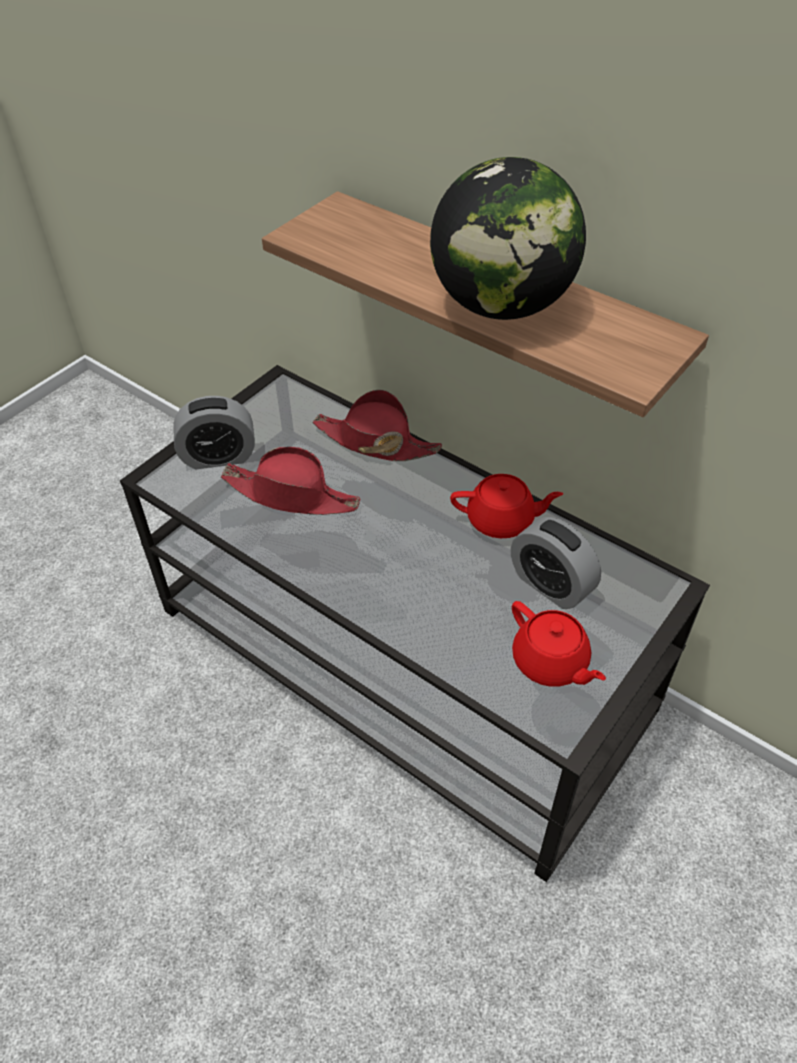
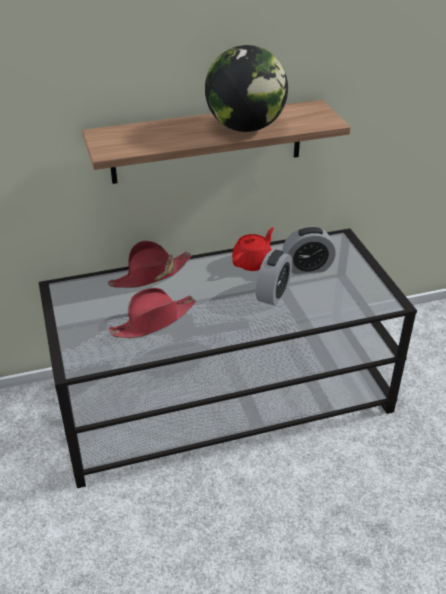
camera: 55 degrees left, 10 degrees down
alarm clock [173,396,255,469] -> alarm clock moved to [256,250,292,306]
red teapot [512,601,606,687] -> none

